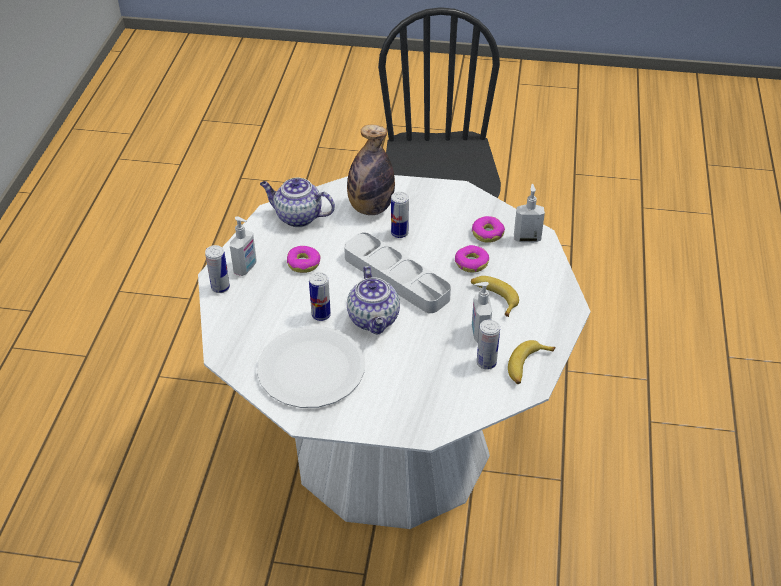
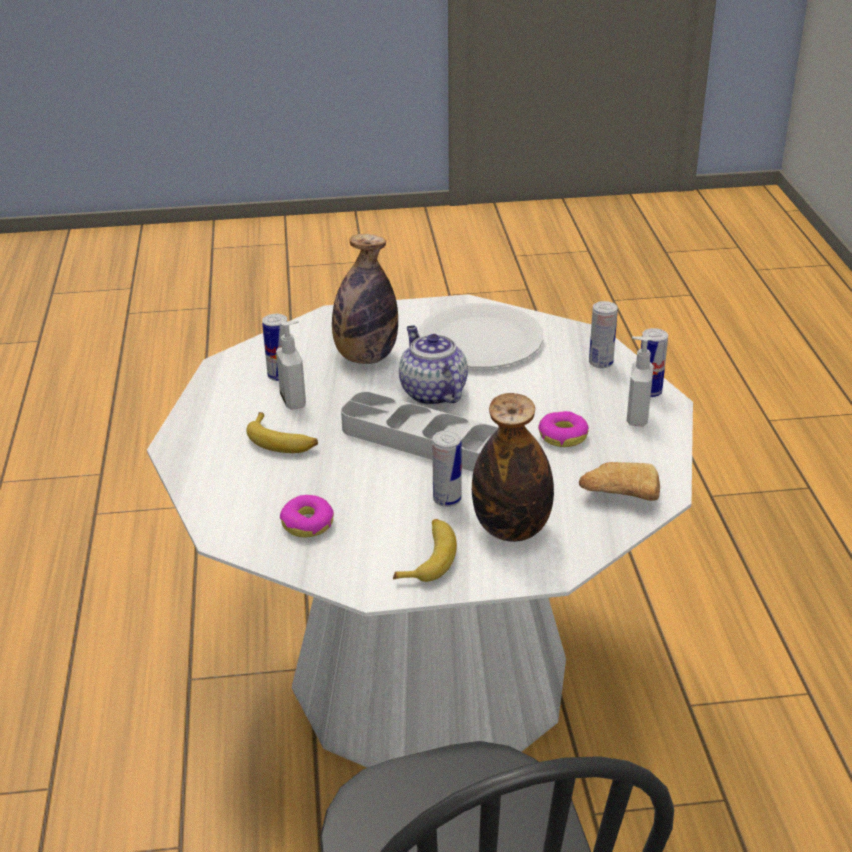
camera: 165 degrees right, 10 degrees down
teapot [260,178,335,227] -> bread [579,462,660,501]
can [309,272,331,321] -> can moved to [589,301,618,368]
donut [455,245,489,272] -> none
banana [508,340,555,384] -> banana moved to [393,519,457,582]
soap dispenser [514,184,545,242] -> none
none -> bottle [332,234,398,364]

